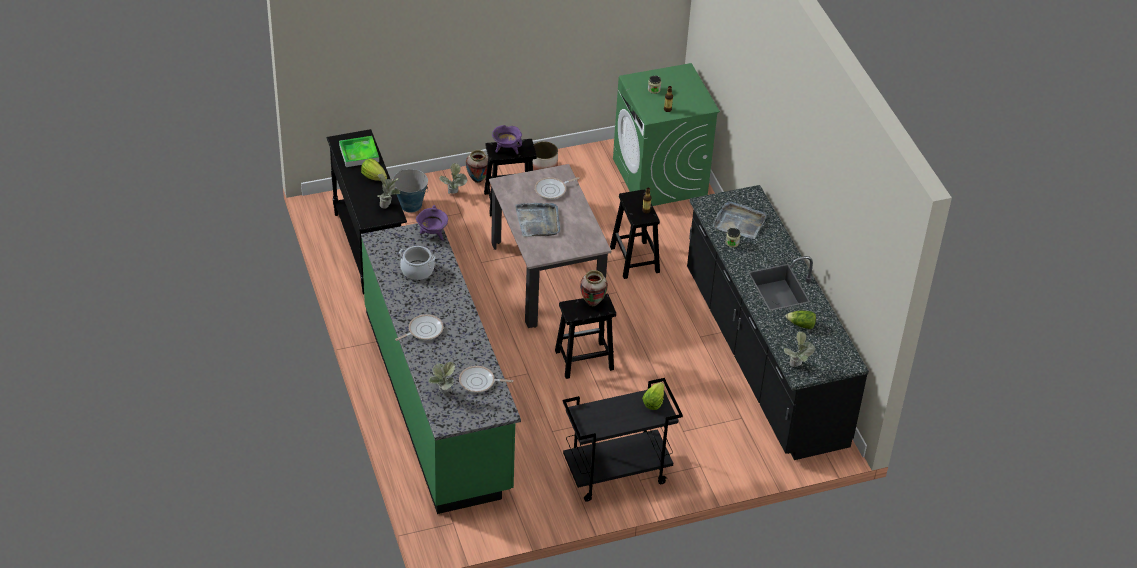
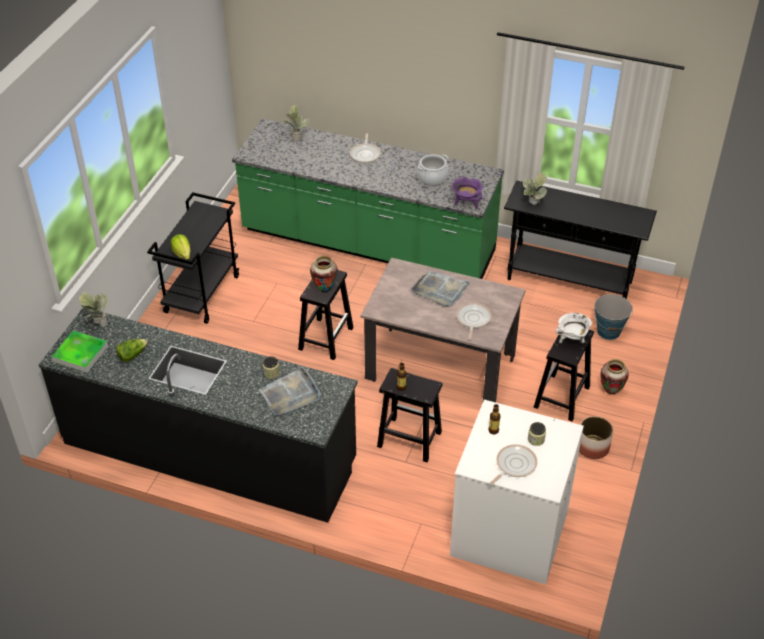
camera: 130 degrees right, 0 degrees up
tray [339,136,379,167] -> tray moved to [52,331,108,373]
lettuce [361,158,387,181] -> none
potted plant [439,163,467,194] -> none
frying pan [459,366,513,393] -> frying pan moved to [490,444,537,485]
purple cooking pot [492,125,522,154] -> white cooking pot [555,313,592,344]
green washing machine [613,63,720,206] -> white washing machine [450,400,584,585]

